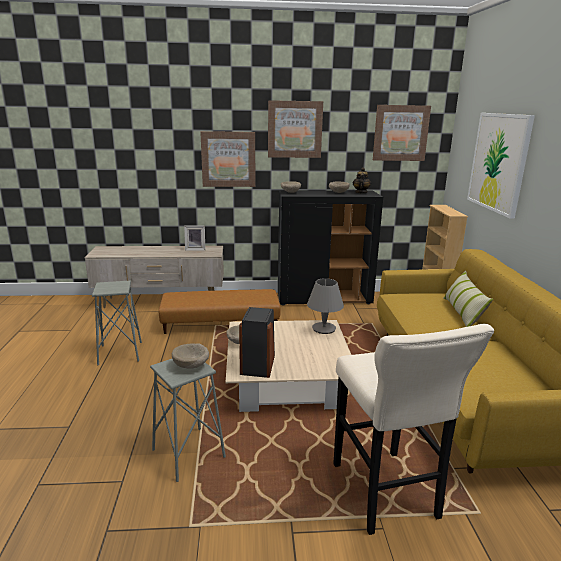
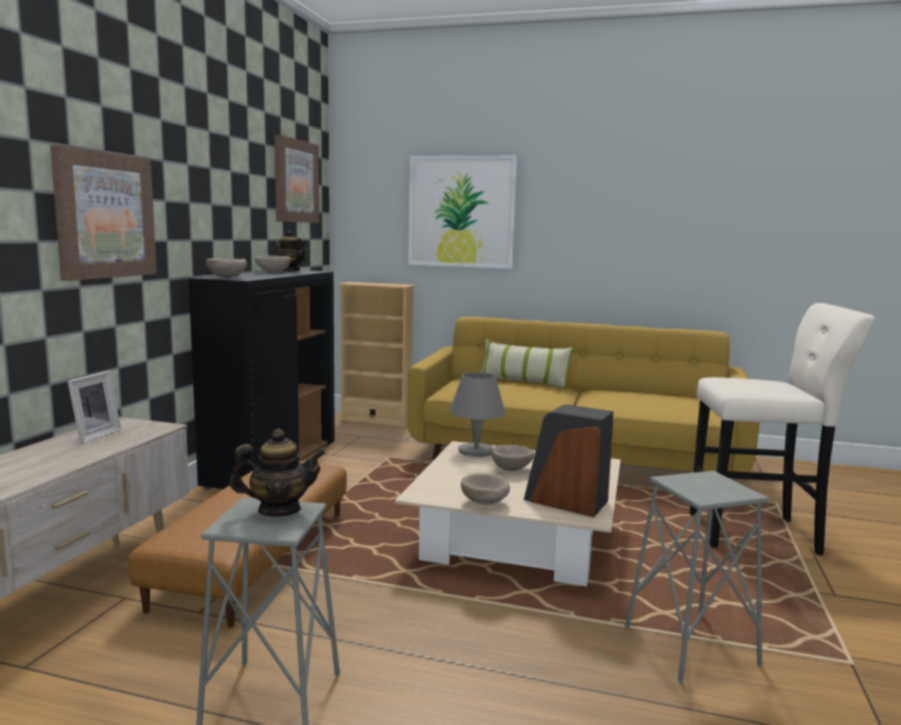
camera: 70 degrees left, 10 degrees down
beige bowl [172,343,209,369] -> beige bowl moved to [492,445,534,471]
picture [268,100,323,158] -> none
none -> teapot [229,429,325,517]

